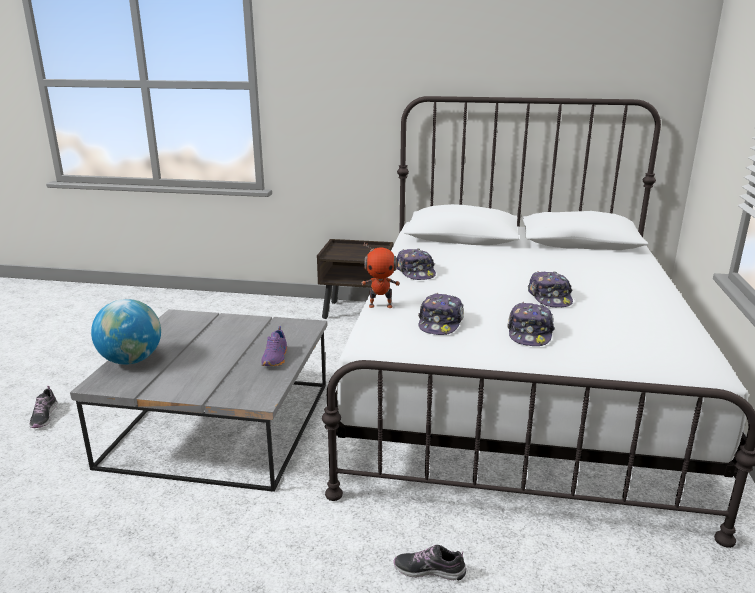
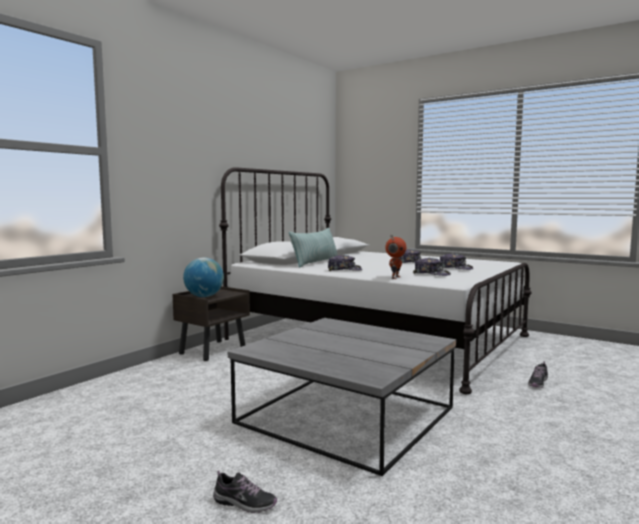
camera: 65 degrees left, 15 degrees down
globe [91,299,161,365] -> globe moved to [183,257,224,297]
purple shoe [261,326,287,366] -> none
none -> pillow [289,228,337,268]

